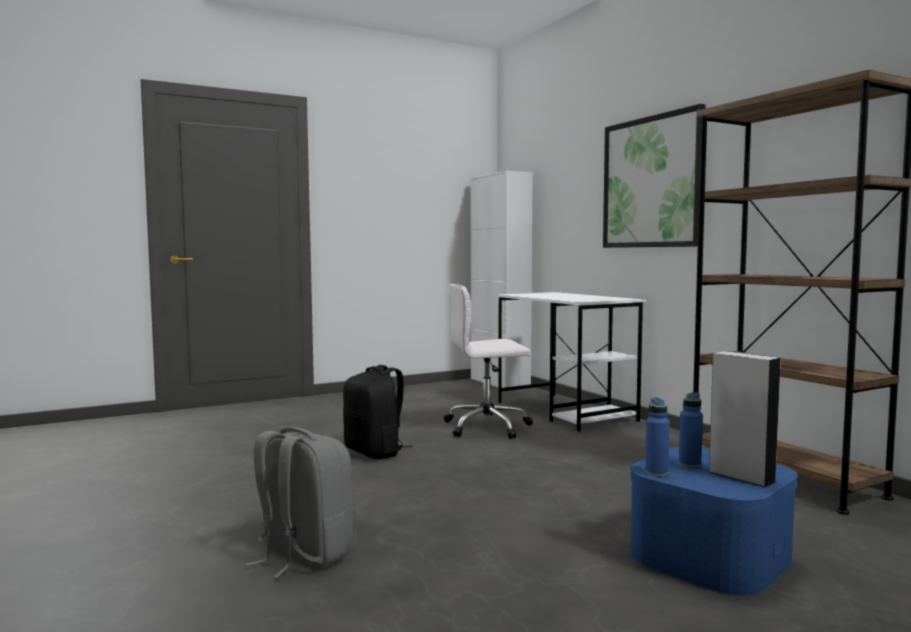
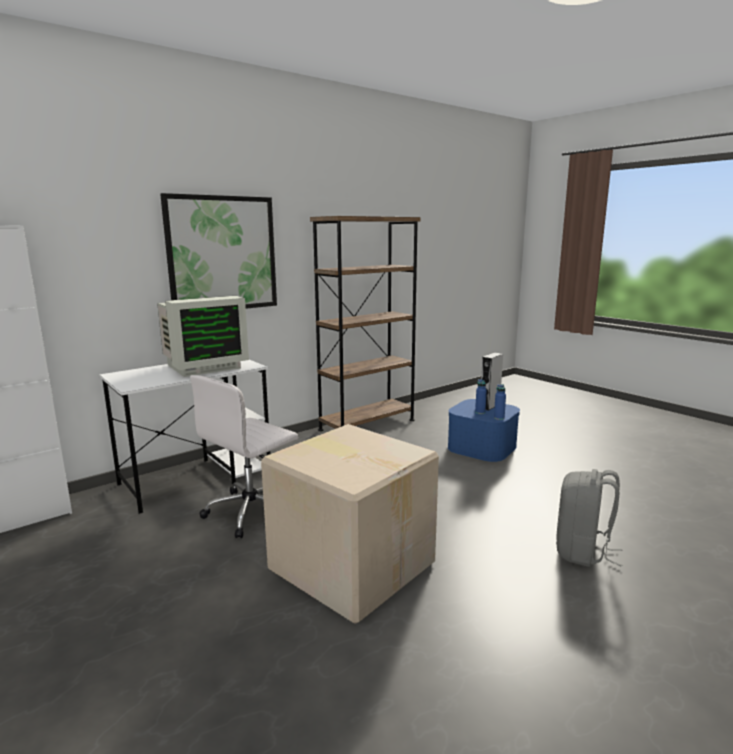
camera: 100 degrees left, 10 degrees up
black backpack [343,365,412,459] -> cardboard box [261,424,439,624]
white office chair [444,284,533,439] -> white office chair turned 60 degrees clockwise [190,375,298,538]
none -> monitor [157,296,249,377]

